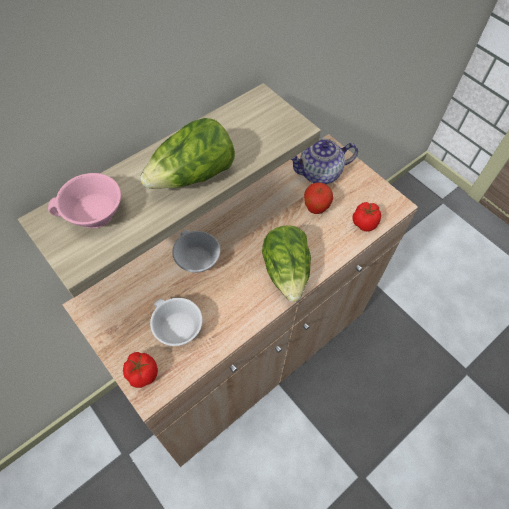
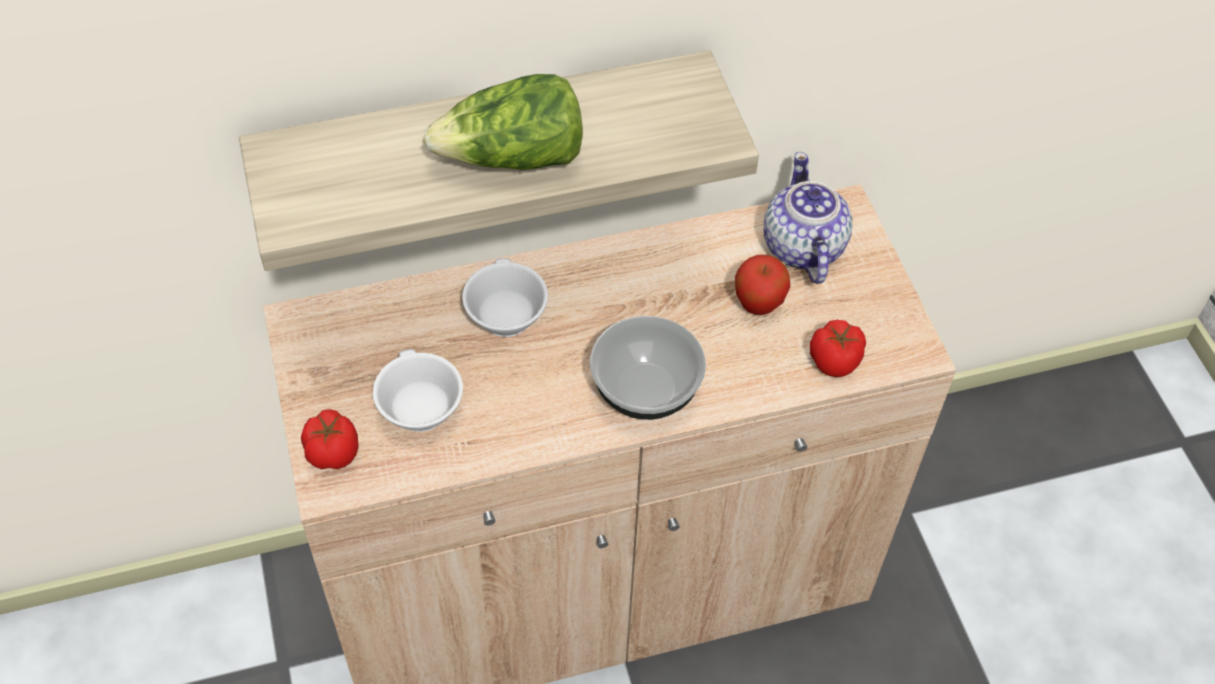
camera: 25 degrees right, 5 degrees down
pink cup [48,173,121,228] -> none
lettuce [262,225,311,302] -> bowl [590,316,706,420]
teapot [291,138,358,184] -> teapot turned 75 degrees clockwise [764,152,852,284]

